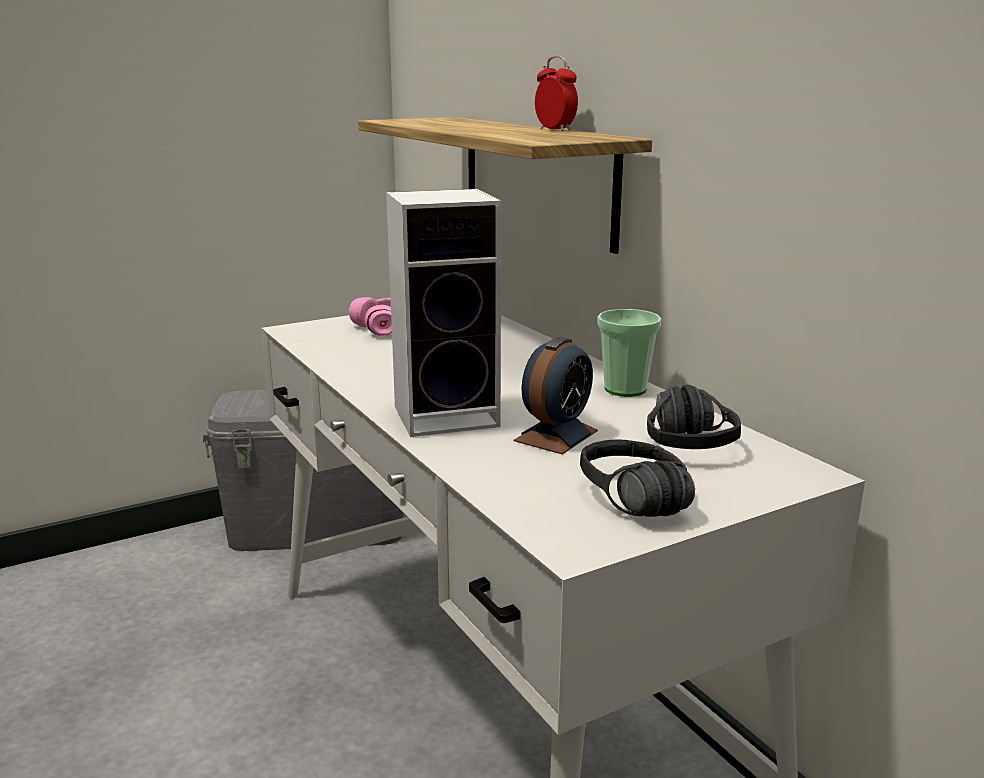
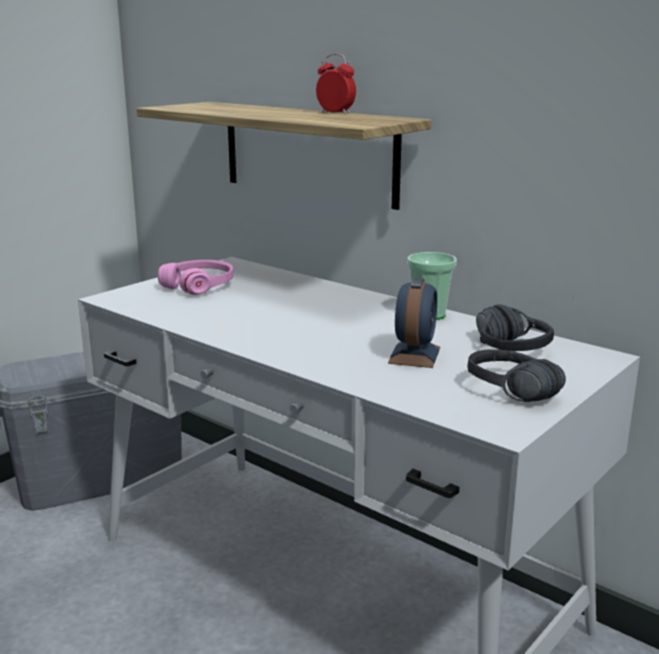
camera: 20 degrees left, 0 degrees up
speaker [386,189,501,437] -> none

